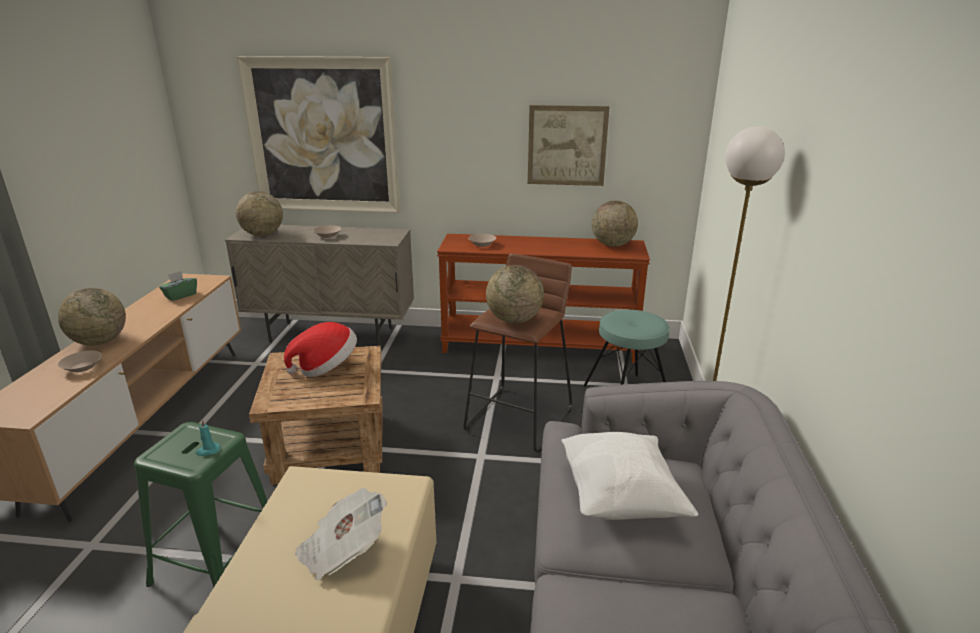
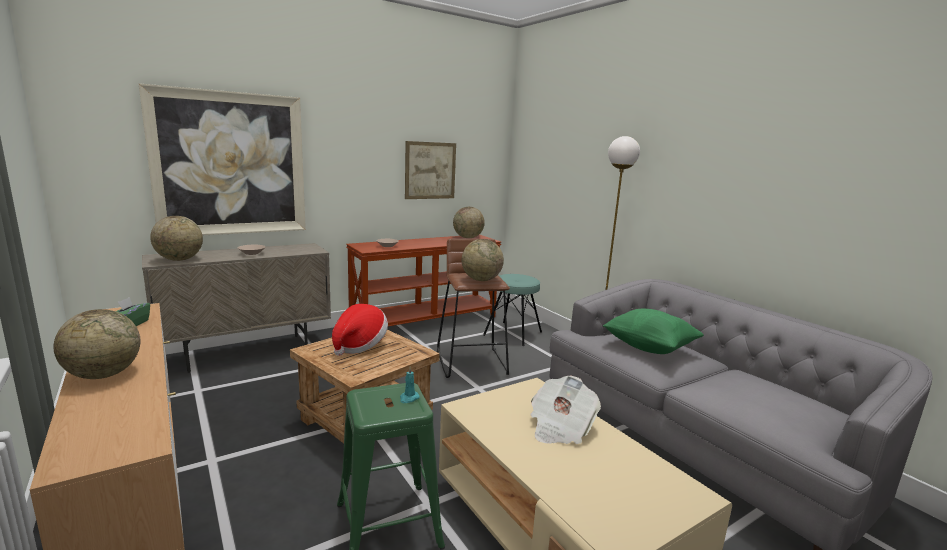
camera: 40 degrees left, 10 degrees down
beige bowl [58,351,102,372] -> none
white pillow [561,432,698,520] -> green pillow [603,309,704,354]

